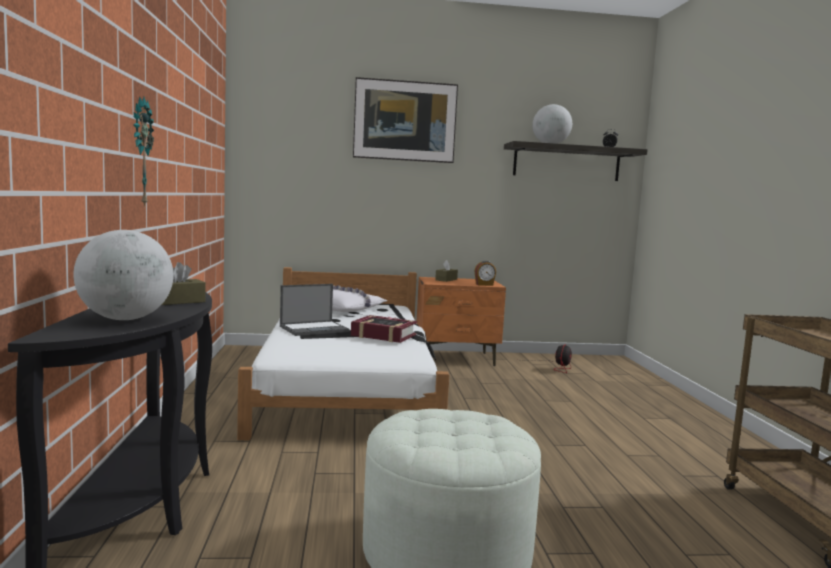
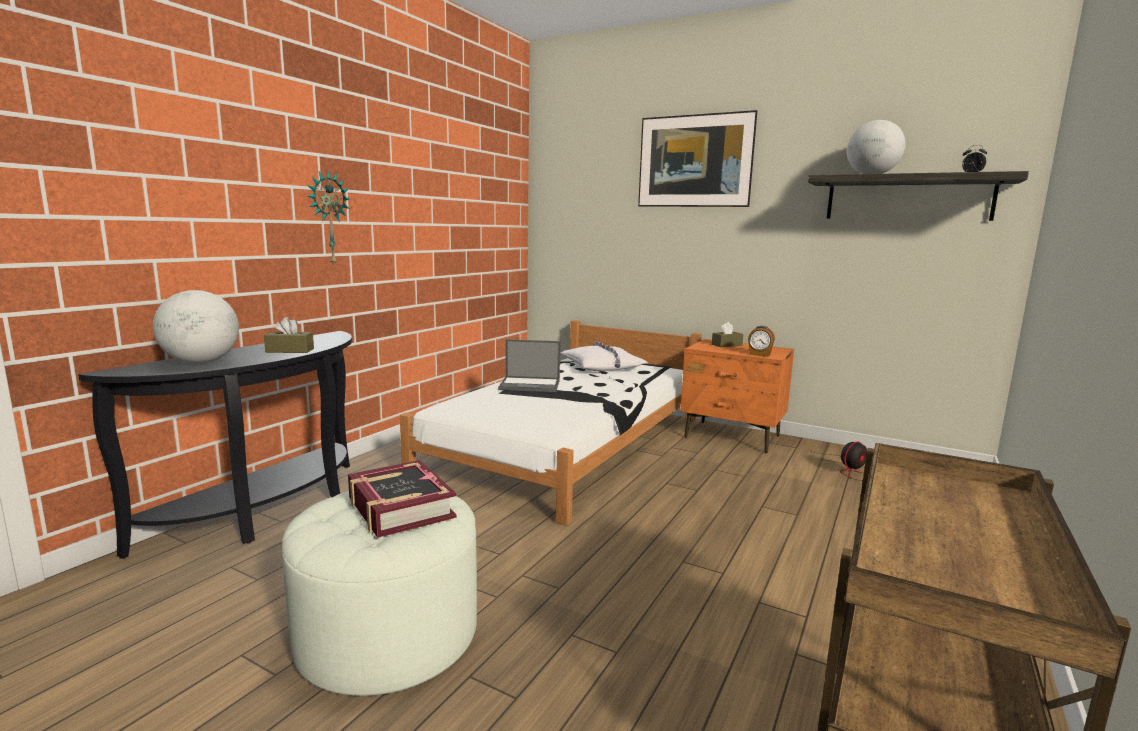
camera: 35 degrees right, 5 degrees up
book [351,315,417,343] -> book moved to [348,460,457,538]

